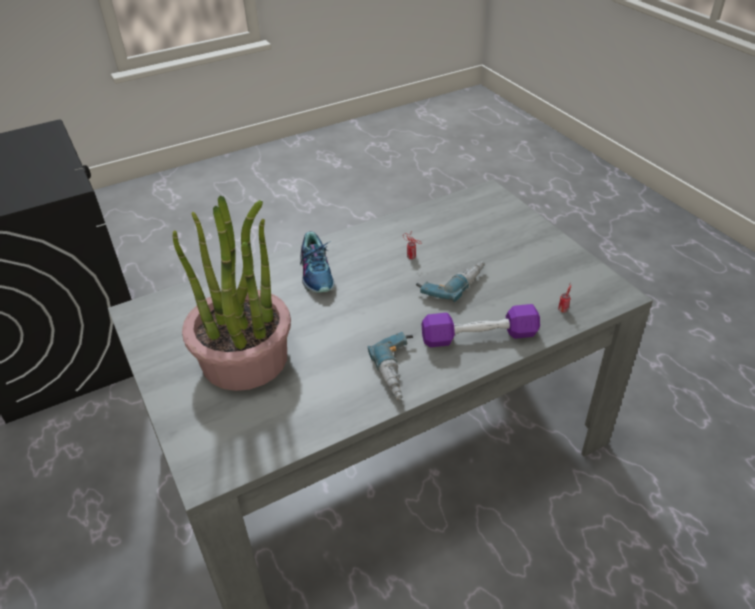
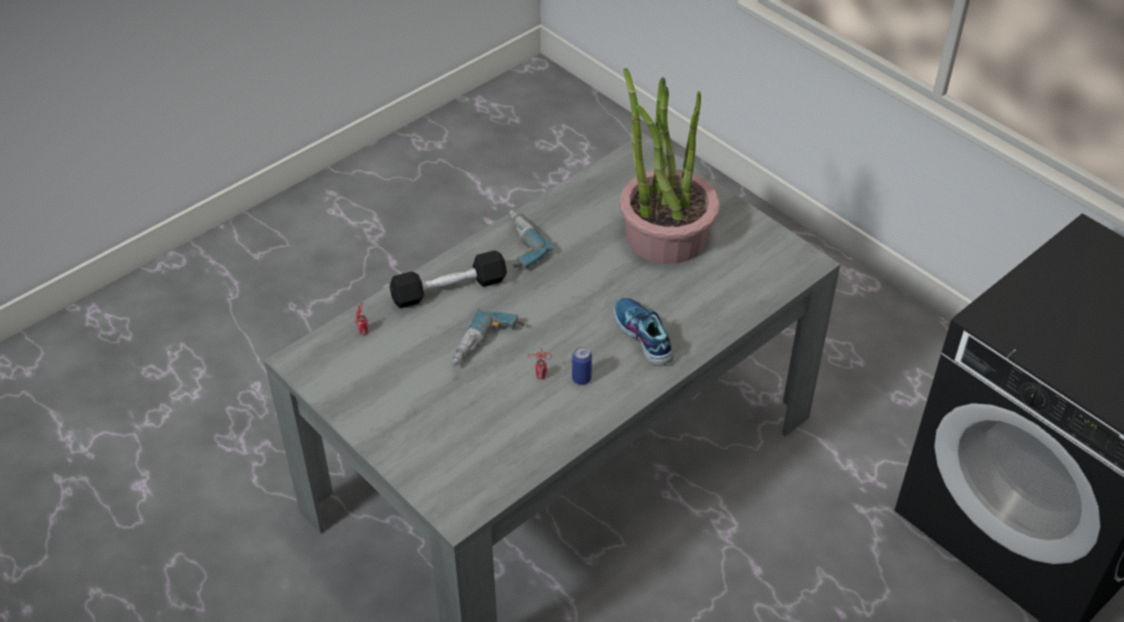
camera: 165 degrees right, 5 degrees up
purple dumbbell [422,304,540,347] -> black dumbbell [390,250,507,308]
none -> can [572,346,592,385]

